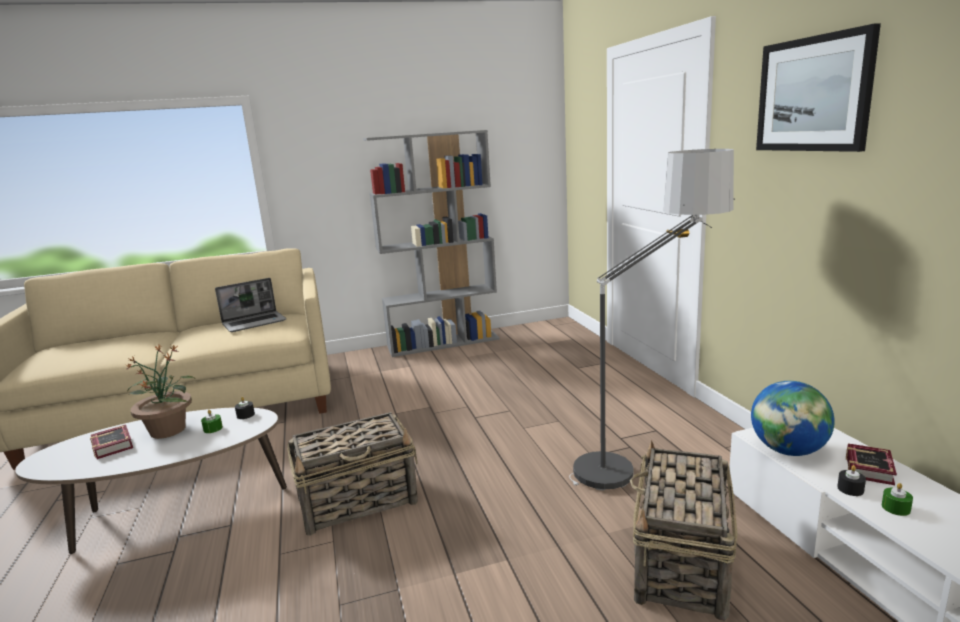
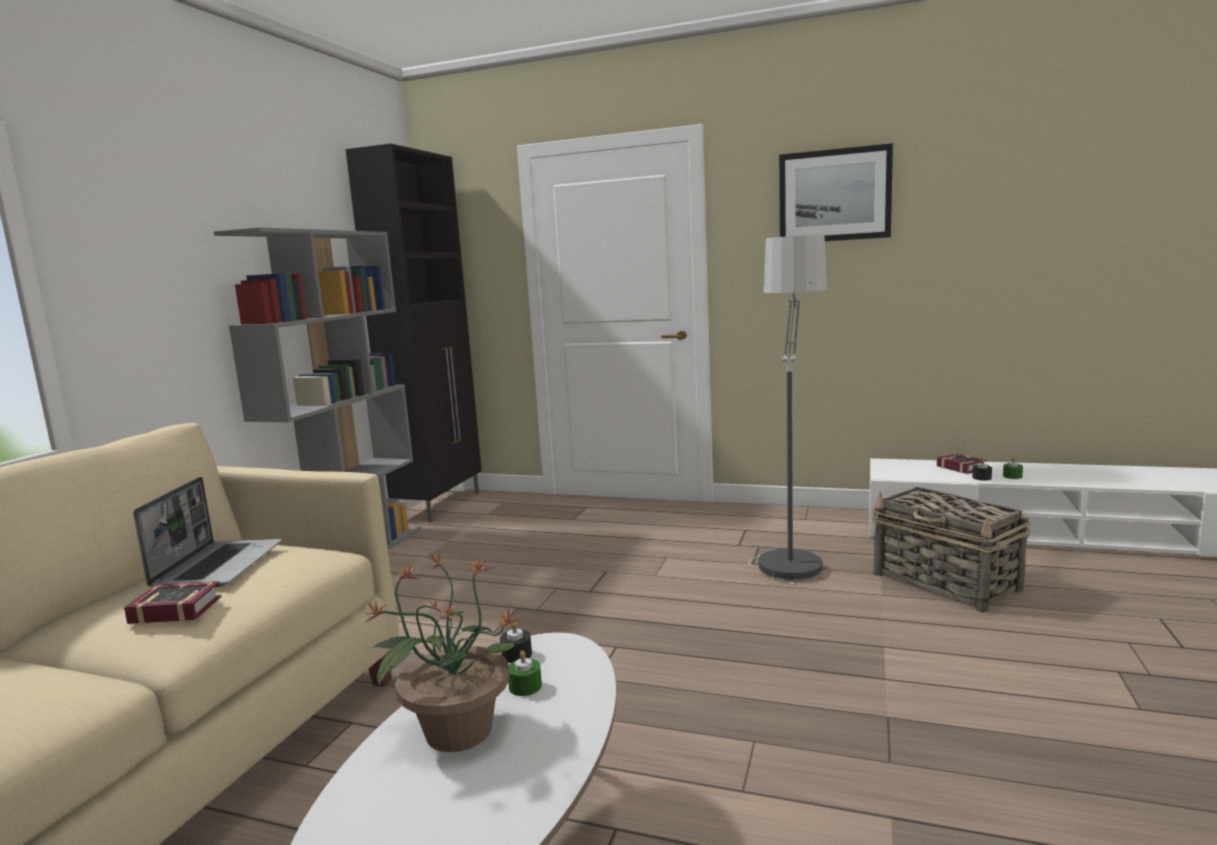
camera: 55 degrees left, 5 degrees down
book [90,424,133,459] -> book moved to [124,581,222,625]
basket [287,412,418,536] -> none
globe [751,381,835,456] -> none
none -> black cabinet [346,144,482,523]

